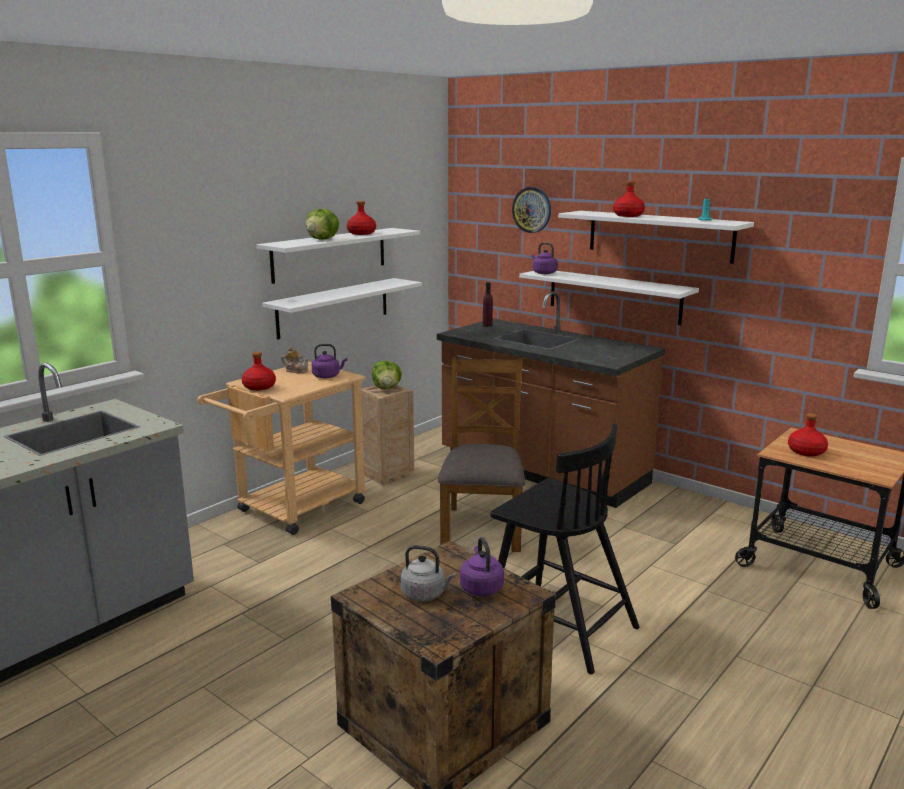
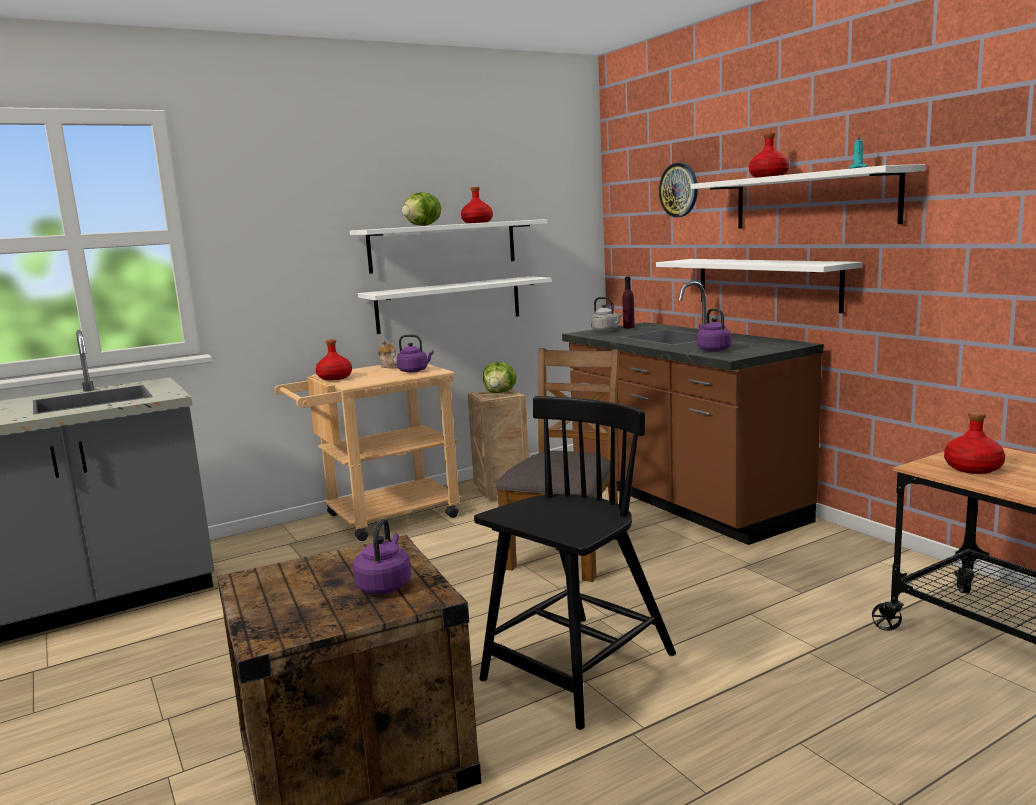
camera: 20 degrees right, 5 degrees down
grey kettle [400,545,456,601] -> grey kettle moved to [591,297,623,332]
black chair [490,424,640,674] -> black chair turned 105 degrees counterclockwise [474,396,676,730]
purple kettle [531,242,557,274] -> purple kettle moved to [697,308,731,351]

